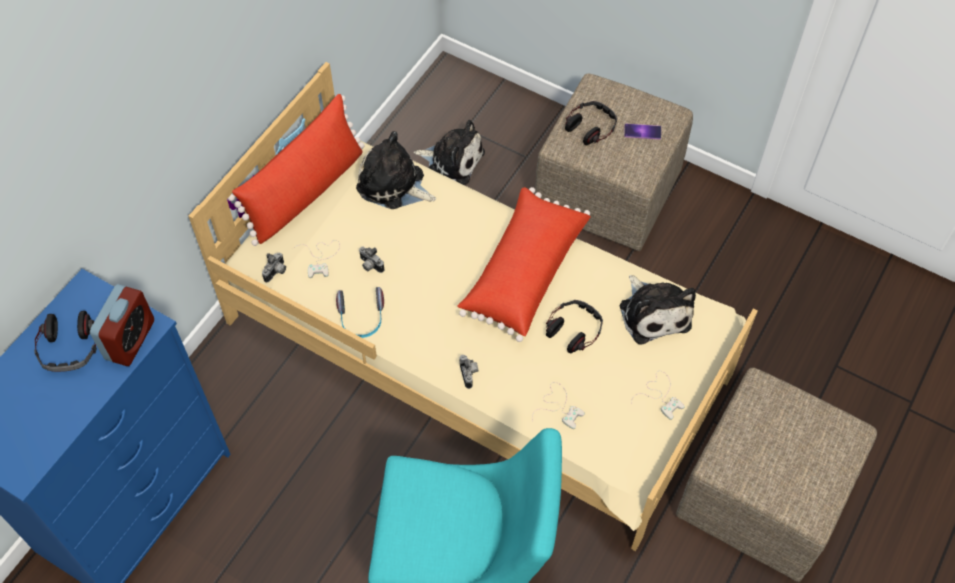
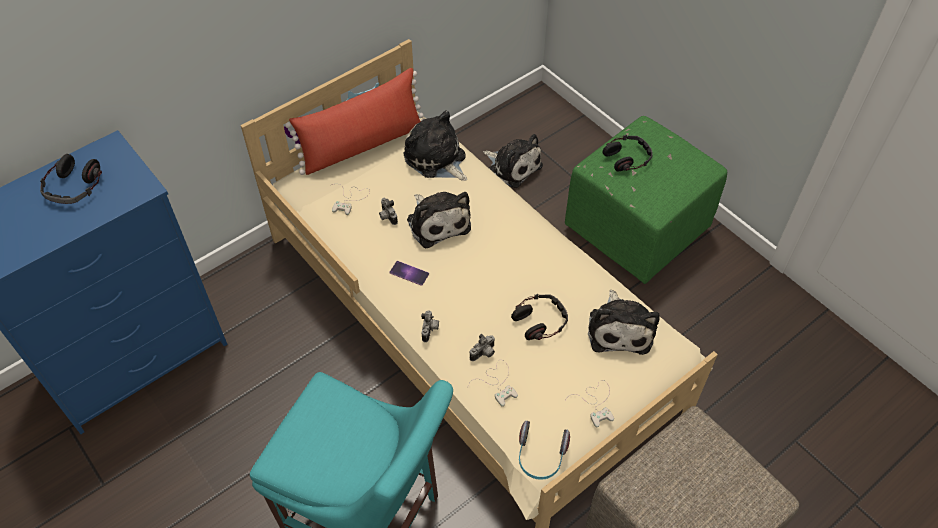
camera: 20 degrees right, 5 degrees down
alarm clock [90,284,154,366] -> none
camera [262,253,286,282] -> camera moved to [470,334,495,361]
headphones [336,287,384,338] -> headphones moved to [519,421,570,480]
red pillow [457,187,591,342] -> none
beige ottoman [535,73,693,251] -> green ottoman [565,116,727,284]
phone [624,124,661,140] -> phone moved to [390,261,429,286]
none -> plush toy [407,192,471,248]

